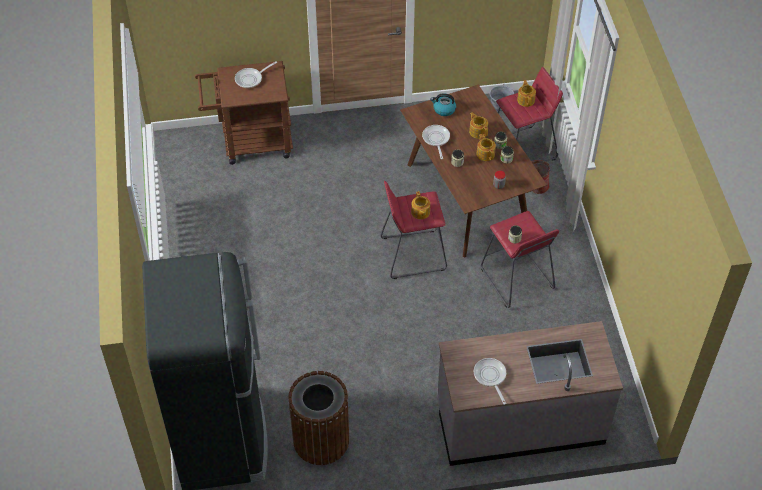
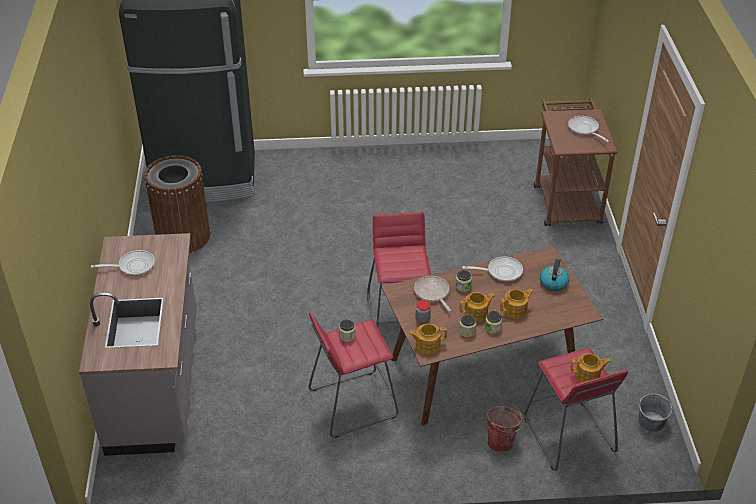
camera: 95 degrees right, 10 degrees down
teapot [411,191,430,219] -> teapot moved to [409,324,447,354]
none -> frying pan [414,276,451,312]

